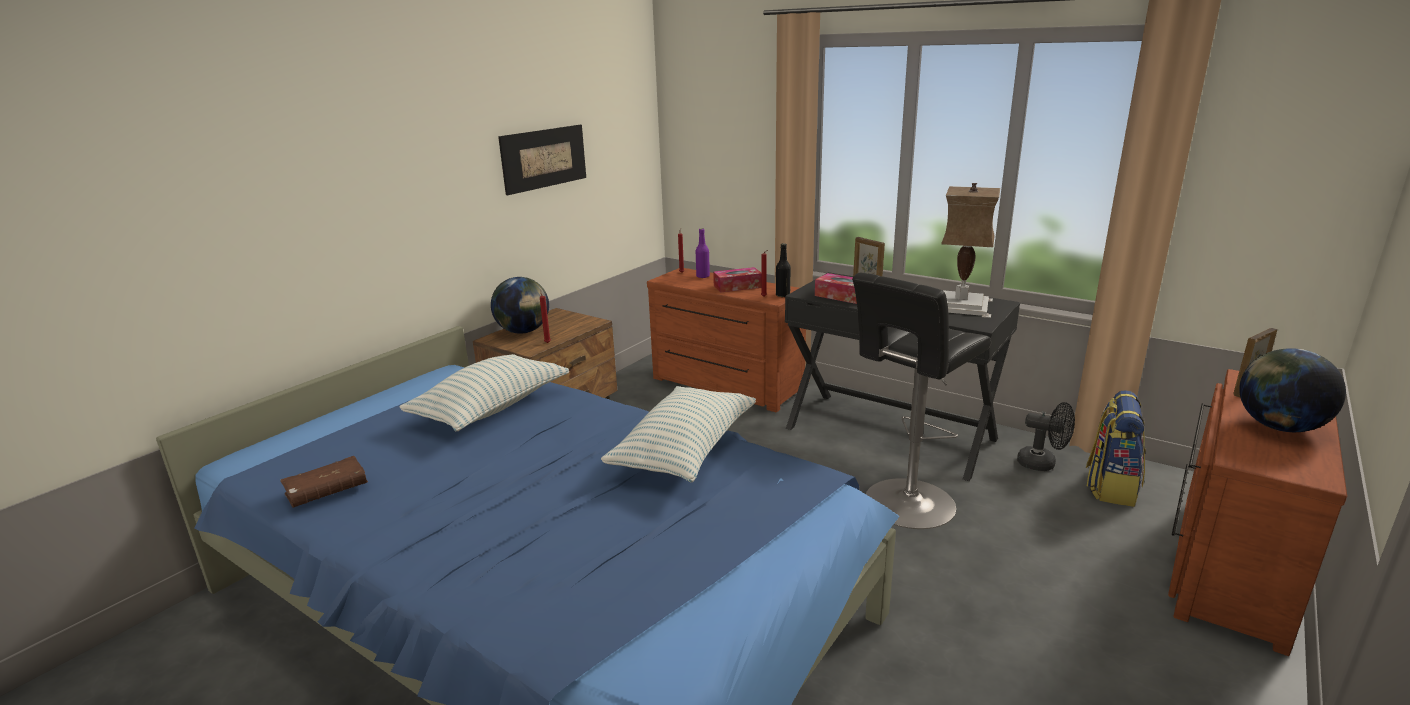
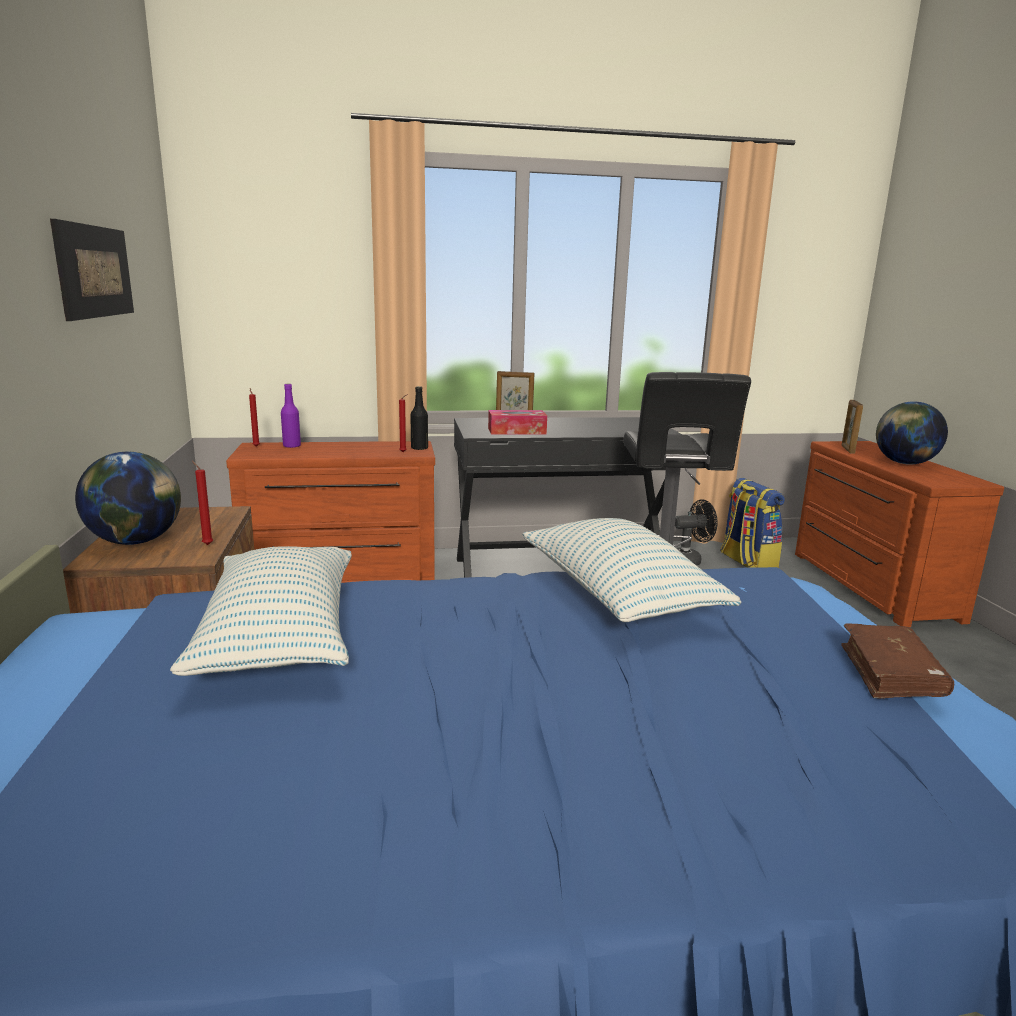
camera: 45 degrees left, 5 degrees down
brown book [280,456,368,507] -> brown book moved to [841,623,954,699]
tissue box [713,267,762,293] -> none
table lamp [941,183,1000,318] -> none

